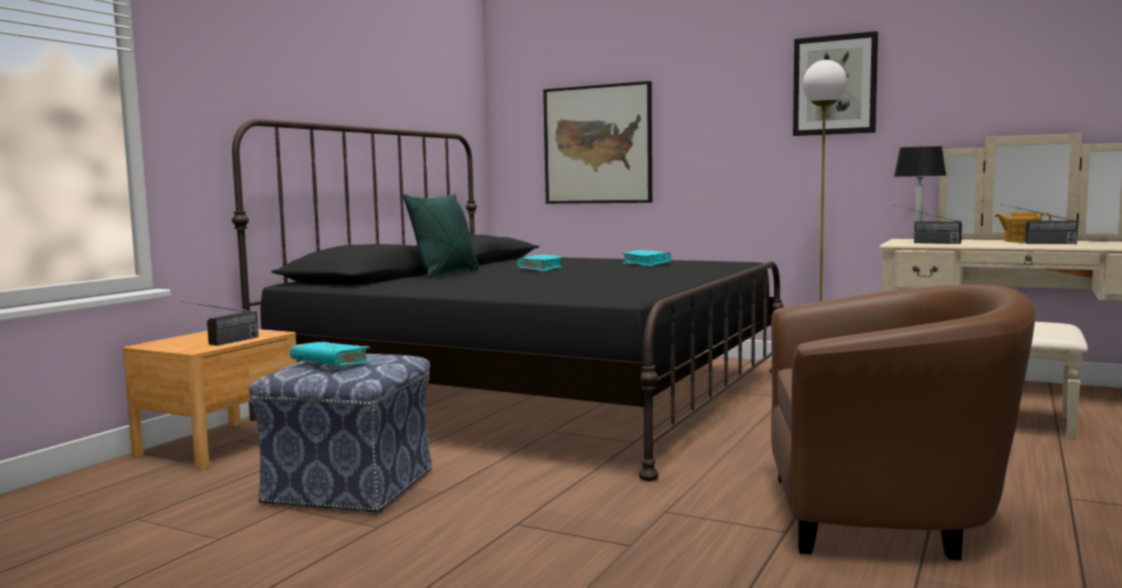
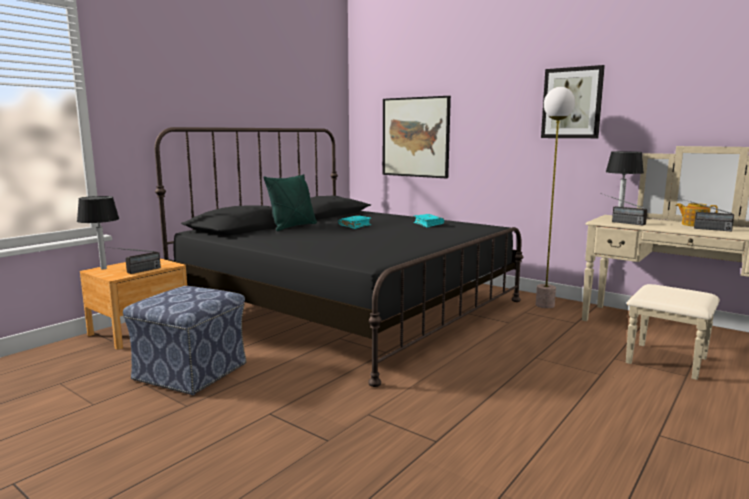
camera: 10 degrees right, 5 degrees up
turquoise book [290,342,371,366] -> none
brown armchair [771,285,1036,560] -> none
none -> table lamp [77,196,119,269]

